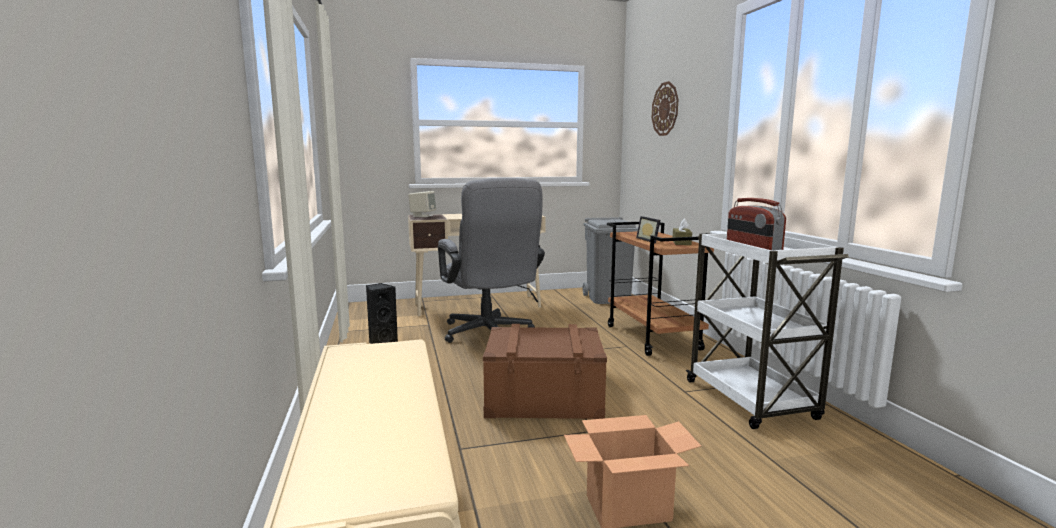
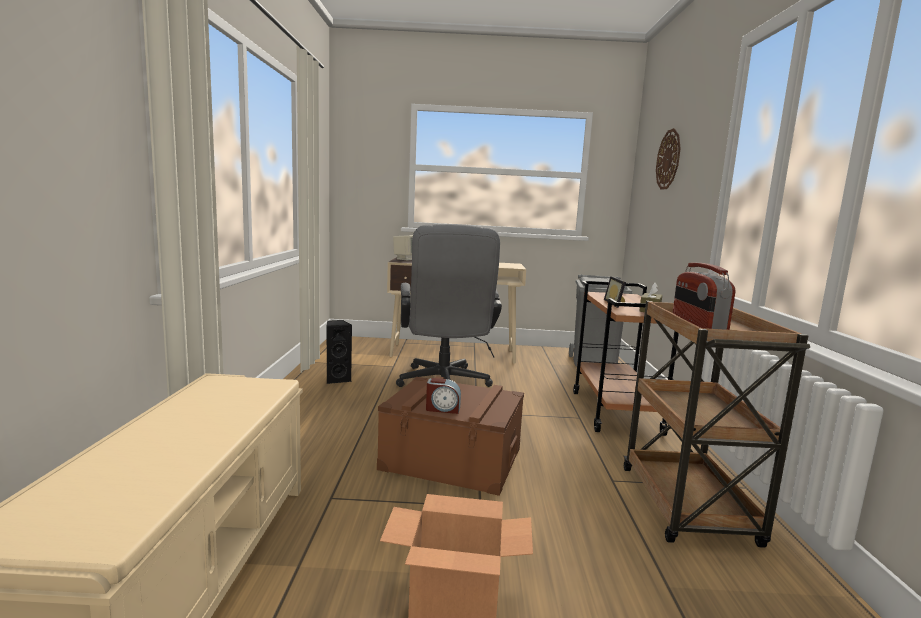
camera: 15 degrees right, 0 degrees up
white cart [686,233,849,429] -> brown cart [624,301,810,548]
none -> alarm clock [426,378,461,414]

